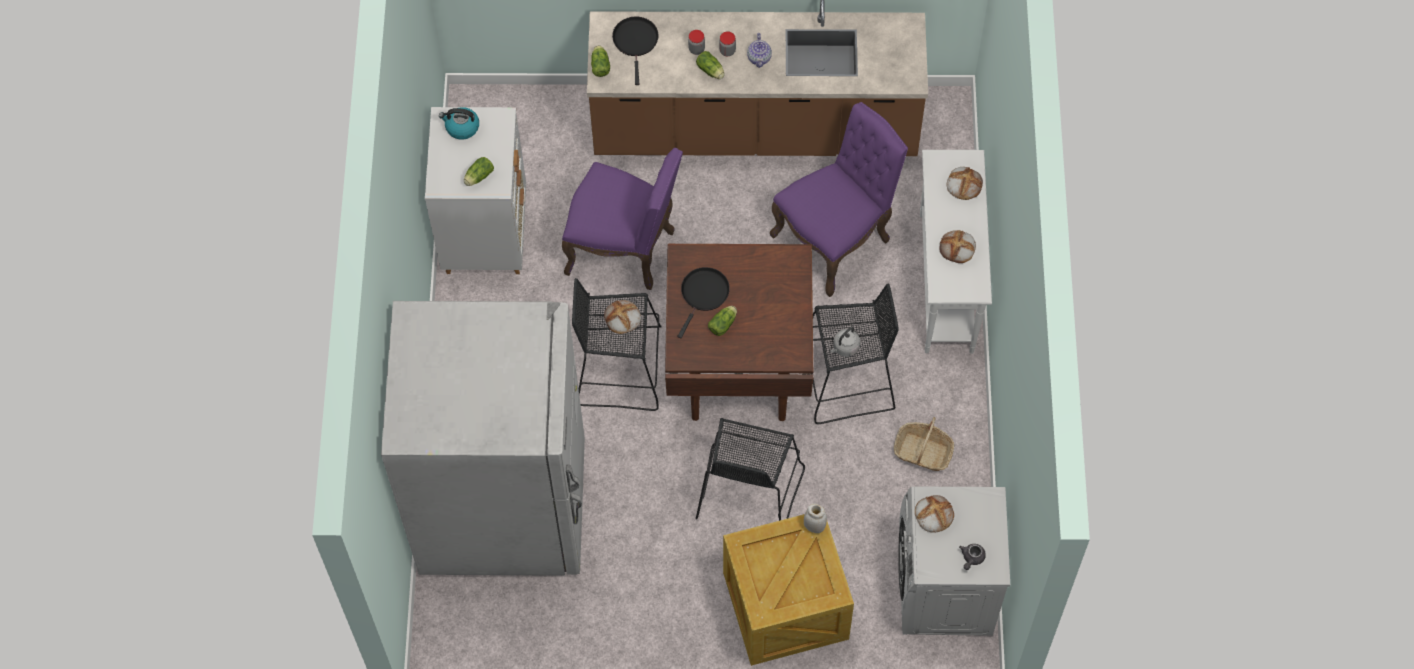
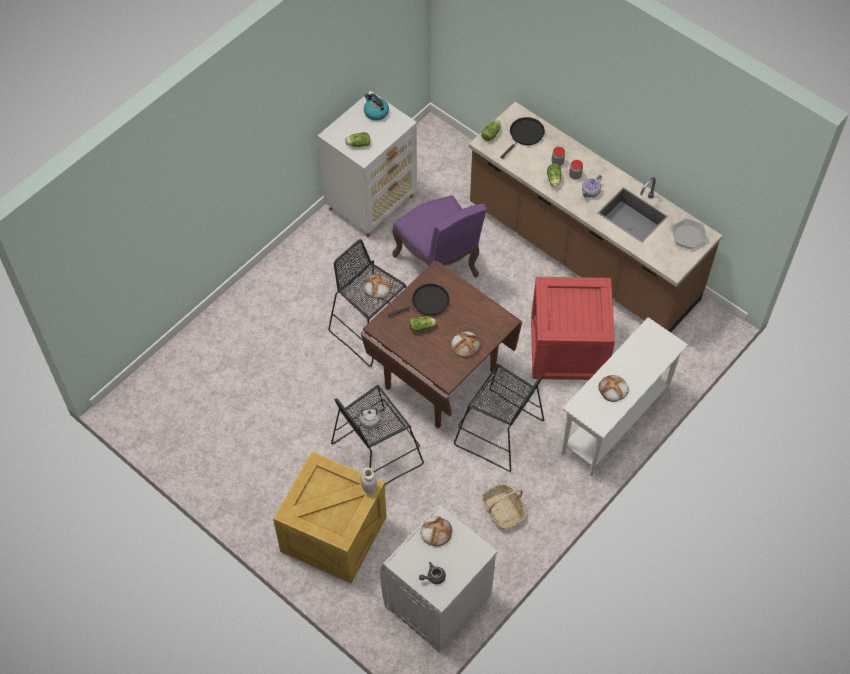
camera: 40 degrees right, 5 degrees down
white fridge [381,301,585,576] -> none
purple chair [770,102,908,297] -> crate [531,277,615,380]
grey kettle [830,326,860,357] -> grey kettle moved to [353,407,381,429]
bread [946,167,983,200] -> bread moved to [451,332,481,358]
none -> frying pan [670,218,709,249]

